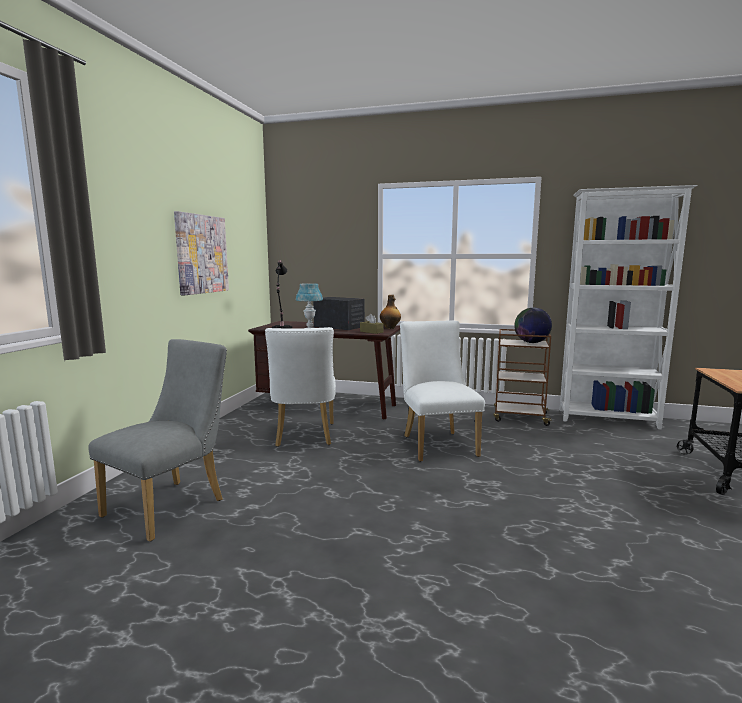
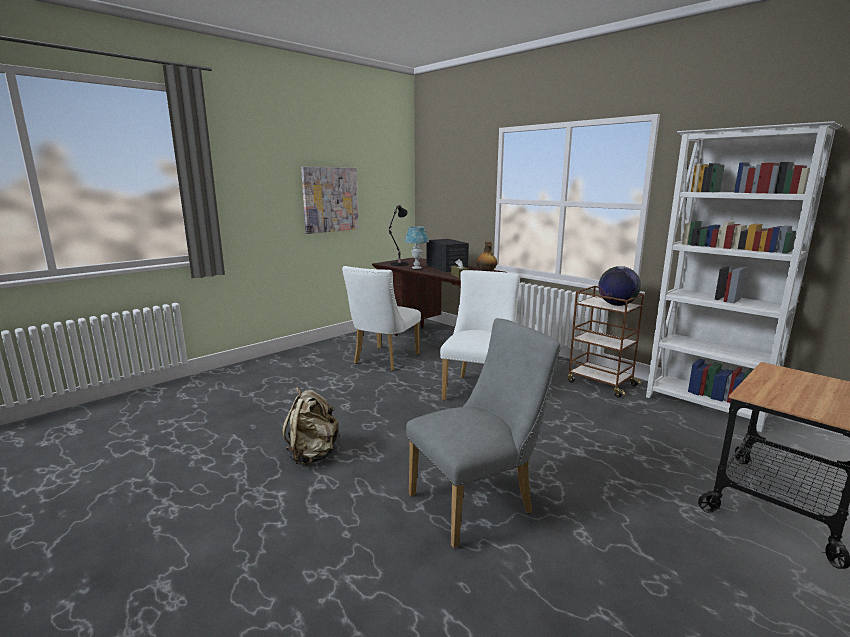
camera: 30 degrees right, 5 degrees up
grey chair [88,339,227,542] -> grey chair moved to [406,318,561,548]
none -> beige backpack [282,387,340,465]

